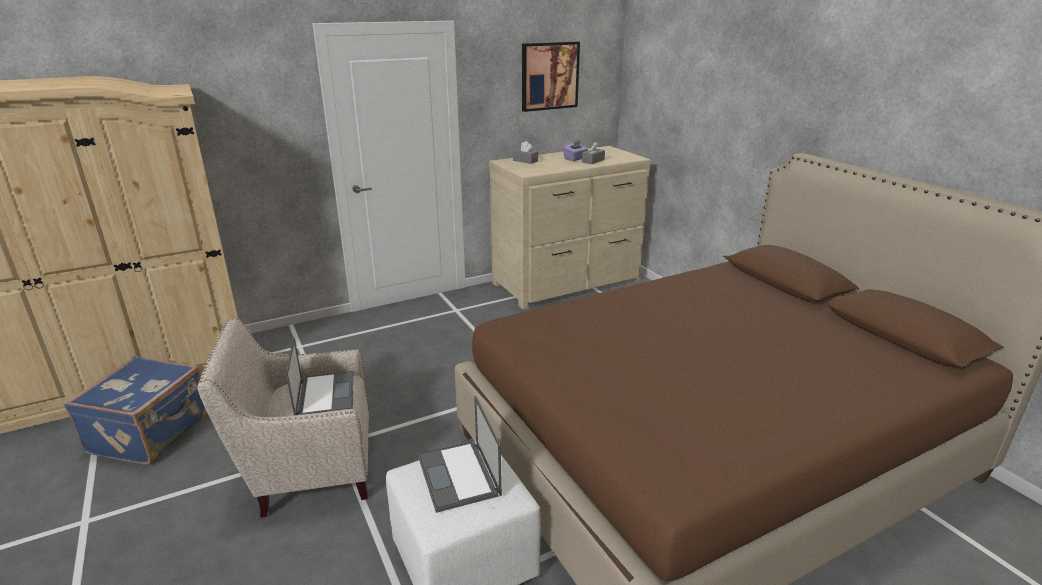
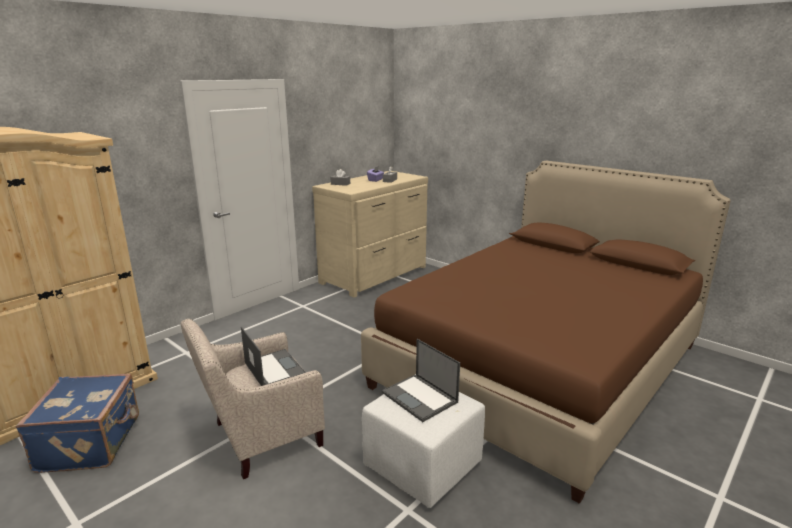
camera: 20 degrees left, 5 degrees down
picture [522,41,580,112] -> none

